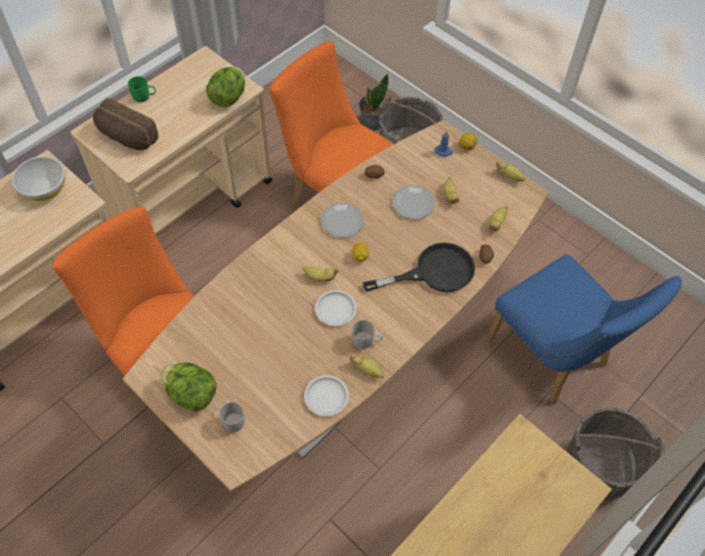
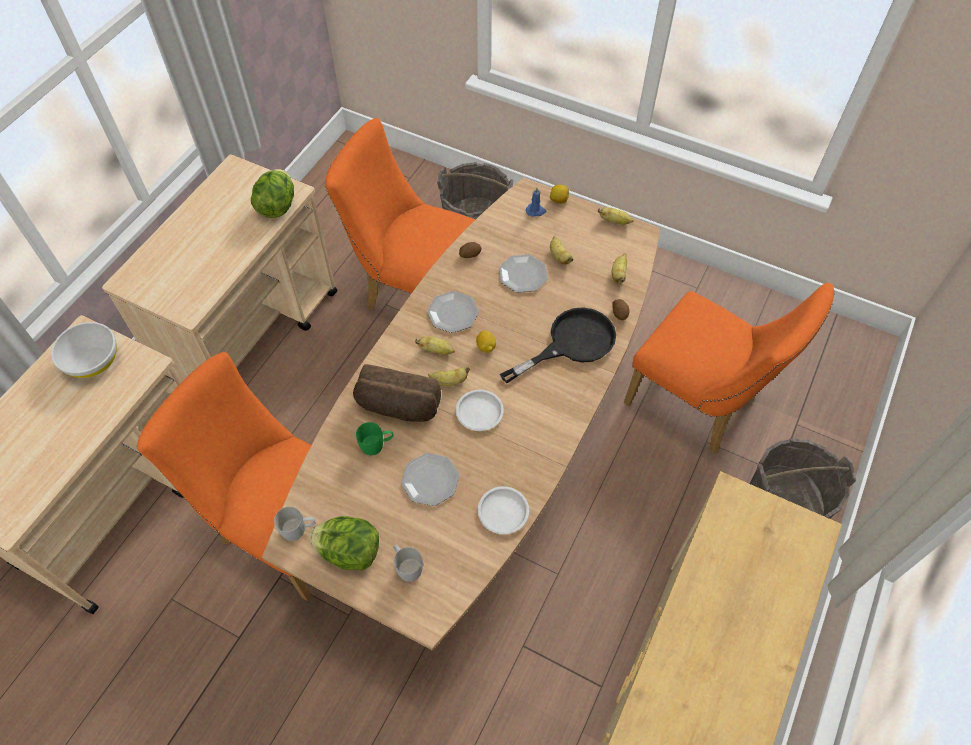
camera: 15 degrees left, 0 degrees up
bread [93,98,158,150] -> bread moved to [353,364,441,422]
green mug [128,76,156,102] -> green mug moved to [356,422,393,455]
banana [350,355,384,378] -> banana moved to [415,336,455,355]
white mug [352,320,383,349] -> white mug moved to [274,506,316,541]
potted plant [359,74,388,131] -> none
blue chair [486,255,682,404] -> orange chair [624,283,835,454]
none -> plate [401,453,459,506]

